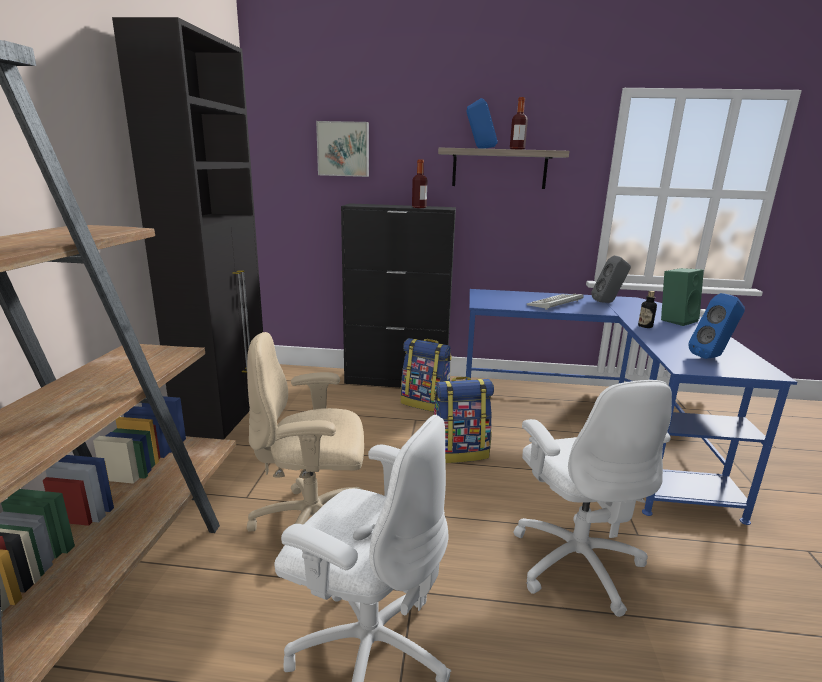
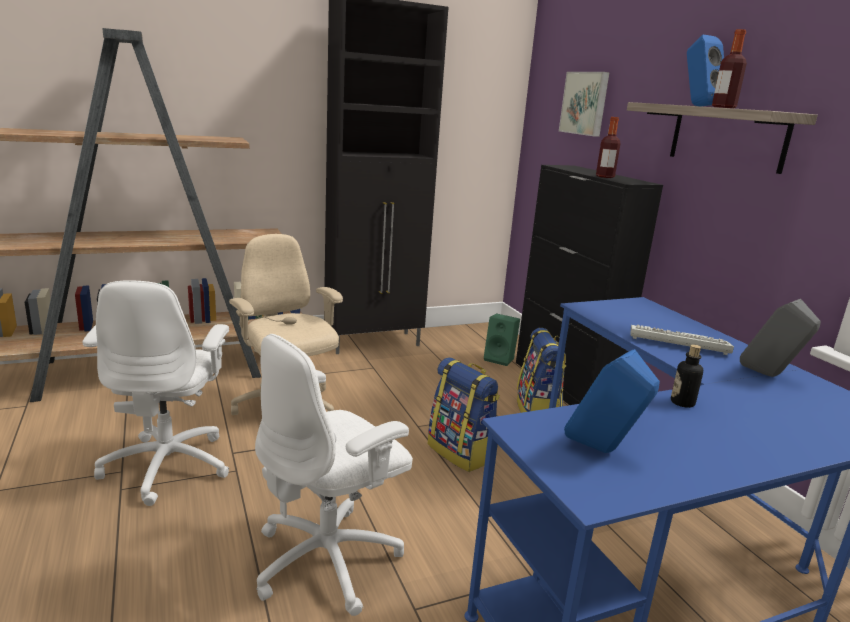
camera: 60 degrees right, 0 degrees up
green speaker [661,268,704,326] -> green speaker moved to [484,313,520,366]

